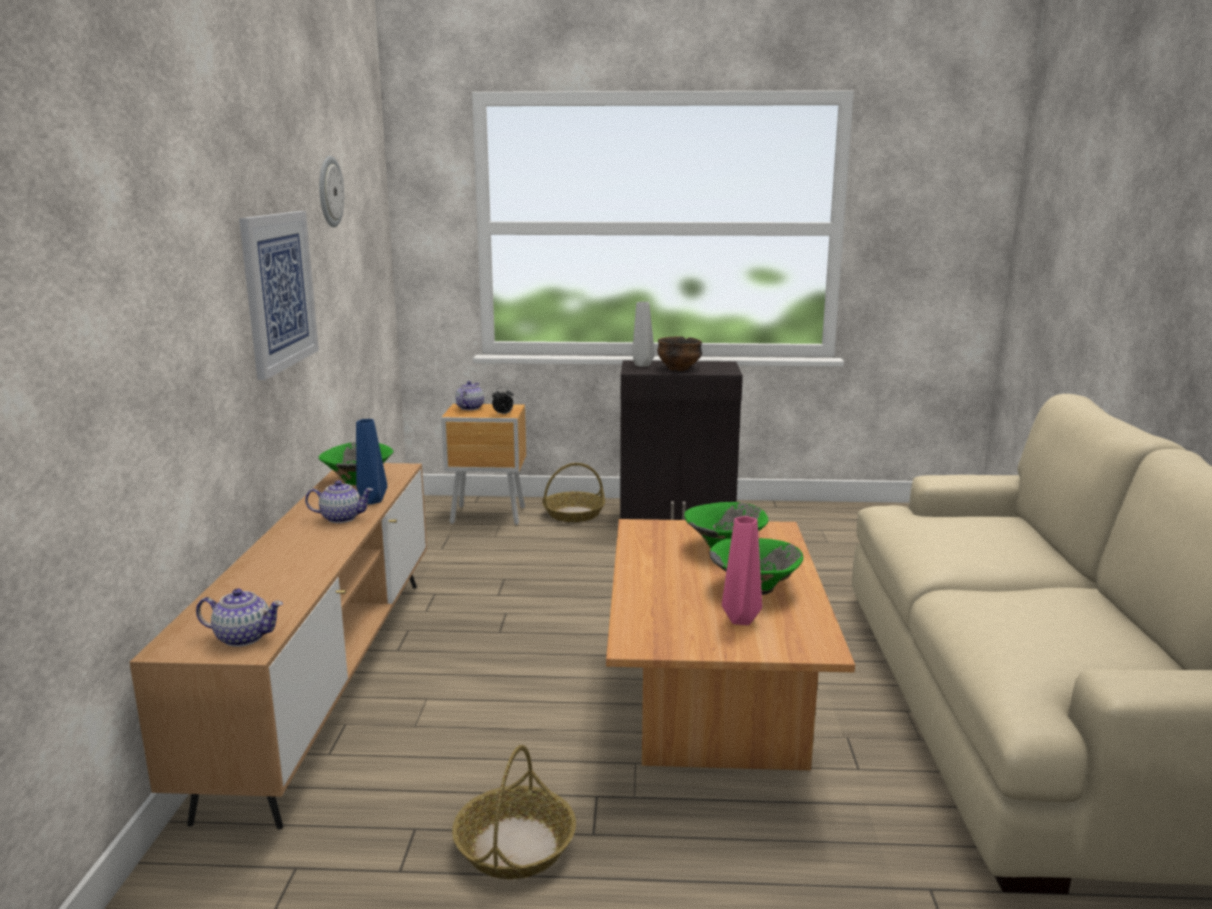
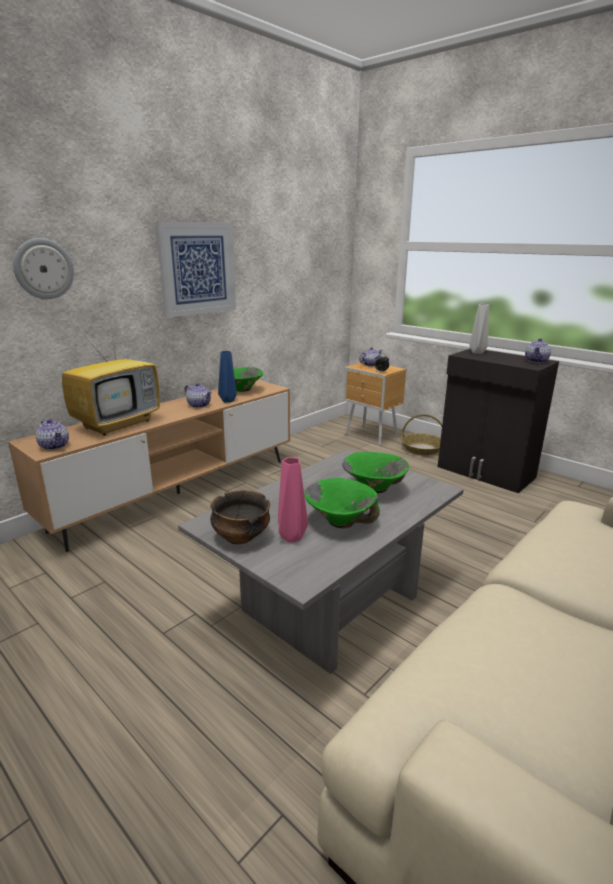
camera: 40 degrees right, 5 degrees up
wall clock [319,156,344,228] -> wall clock moved to [13,238,74,299]
basket [452,745,576,879] -> none
brown coffee table [606,519,855,770] -> grey coffee table [178,449,464,674]
bowl [657,336,702,371] -> bowl moved to [210,490,270,544]
none -> television [62,321,160,436]
none -> teapot [525,338,551,363]

